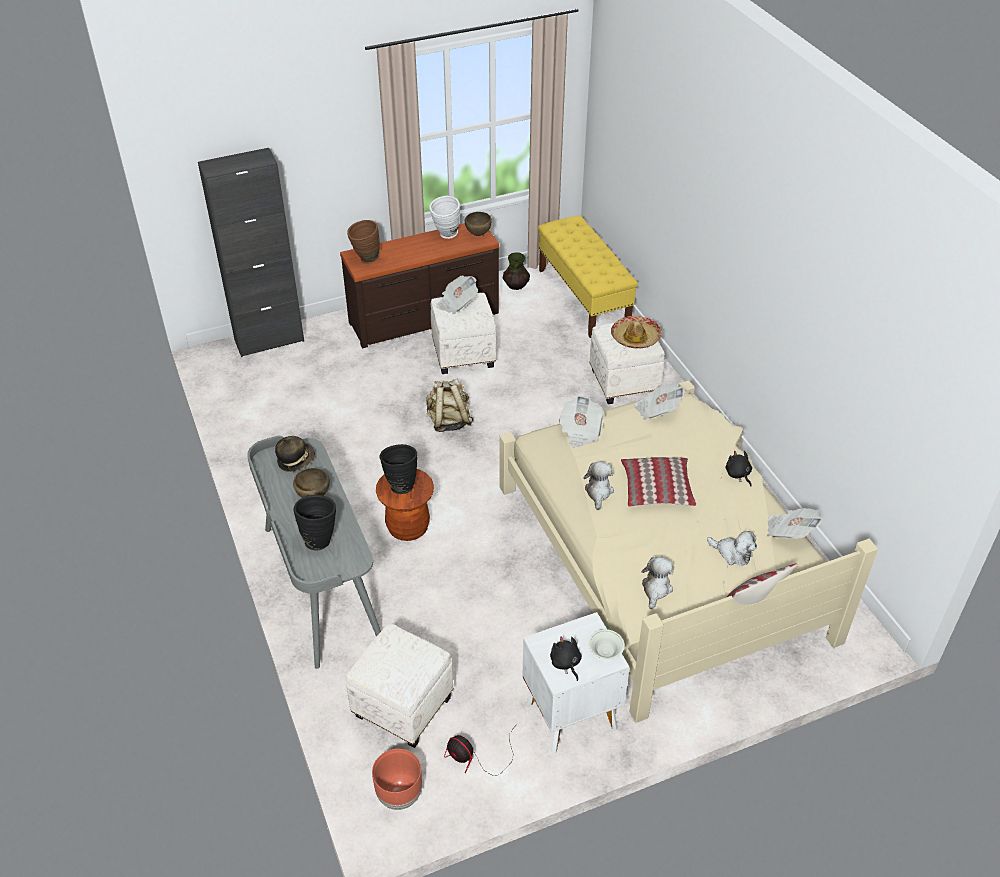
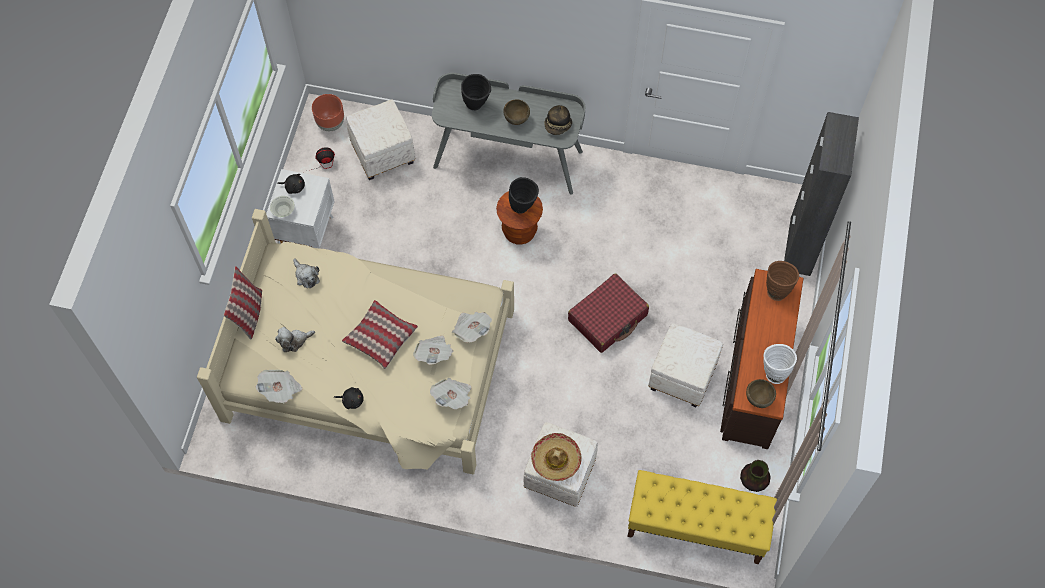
camera: 125 degrees right, 20 degrees up
beige backpack [426,379,474,432] -> red suitcase [568,273,649,353]
newspaper [436,276,478,314] -> newspaper moved to [413,335,453,365]
plush toy [583,462,614,510] -> none

